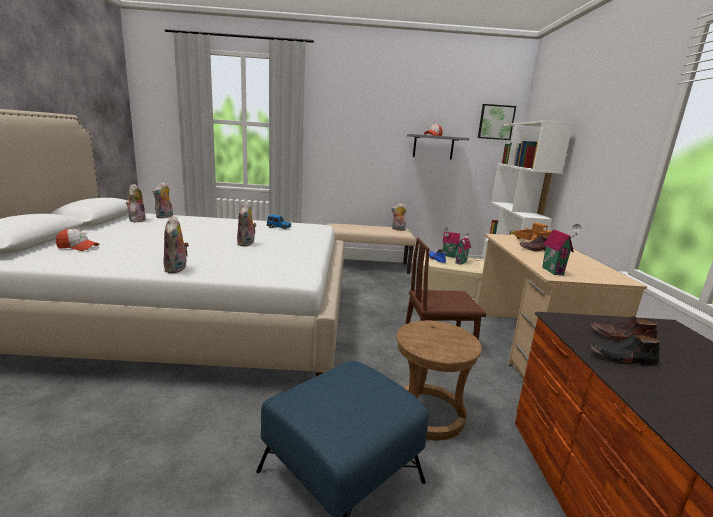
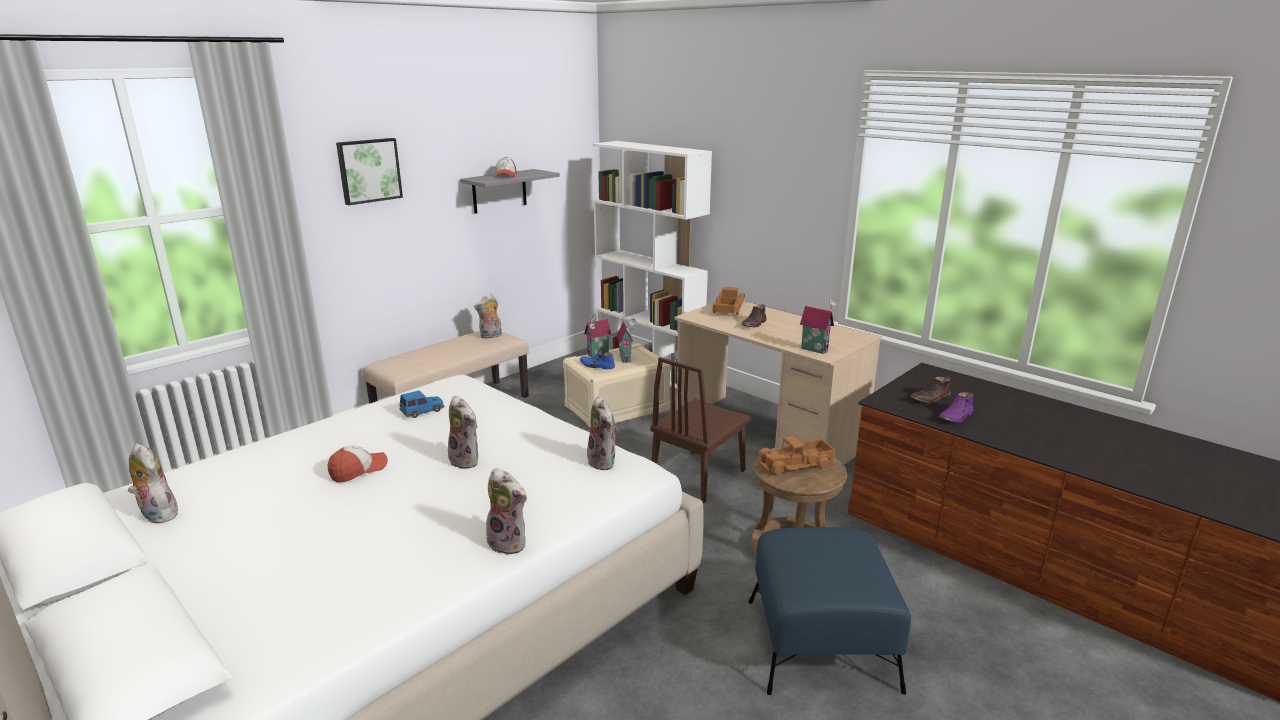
camera: 45 degrees left, 5 degrees up
cap [56,228,99,251] -> cap moved to [328,445,388,482]
plush toy [153,182,173,218] -> plush toy moved to [587,396,618,470]
picture [478,104,516,140] -> picture moved to [336,138,403,205]
black shoe [590,333,660,366] -> purple shoe [938,392,974,423]
none -> toy truck [758,436,835,476]

